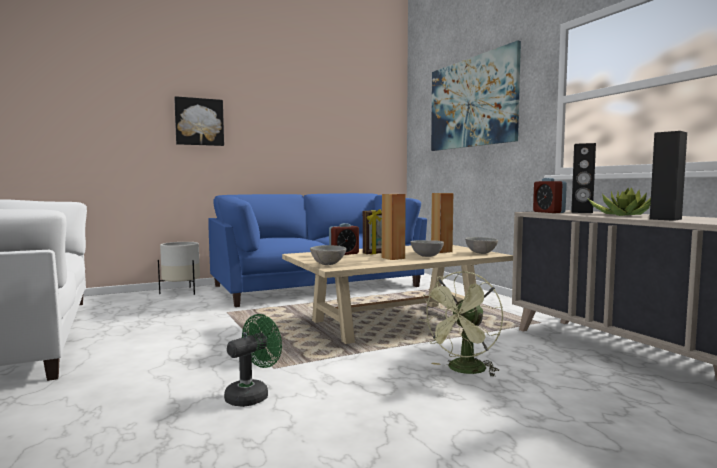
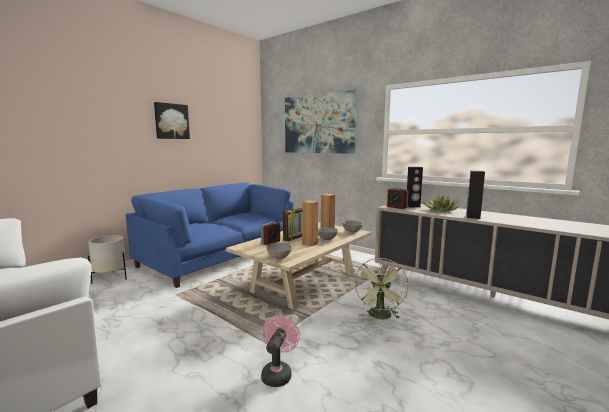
camera: 25 degrees left, 5 degrees up
picture [174,96,224,146] -> picture moved to [154,102,190,139]
green fan [224,314,282,407] -> pink fan [261,315,300,387]

